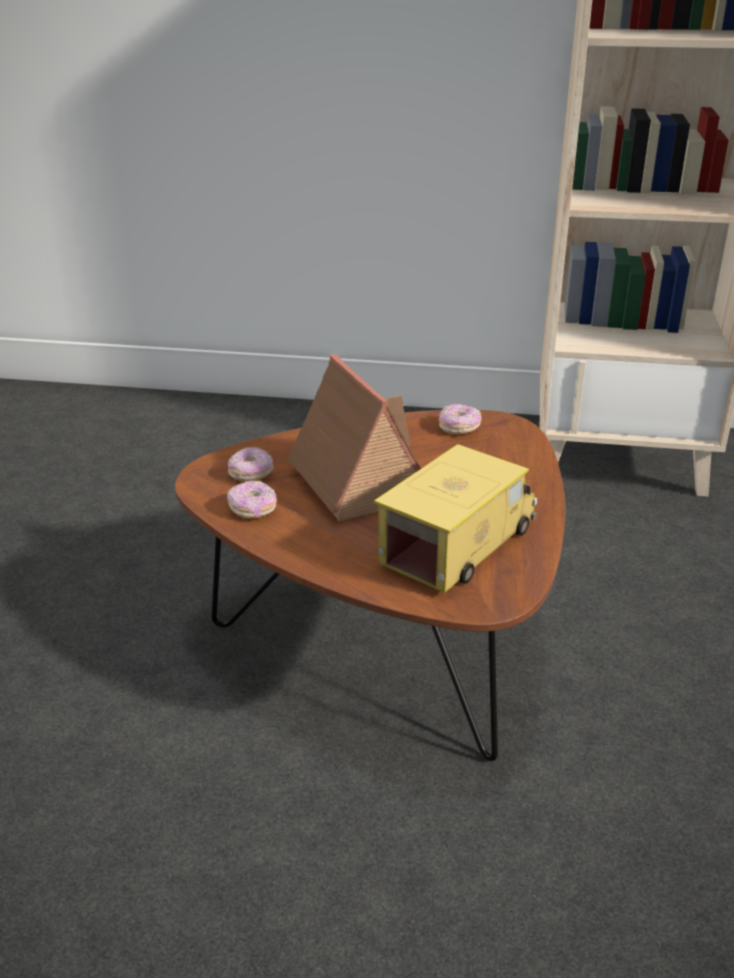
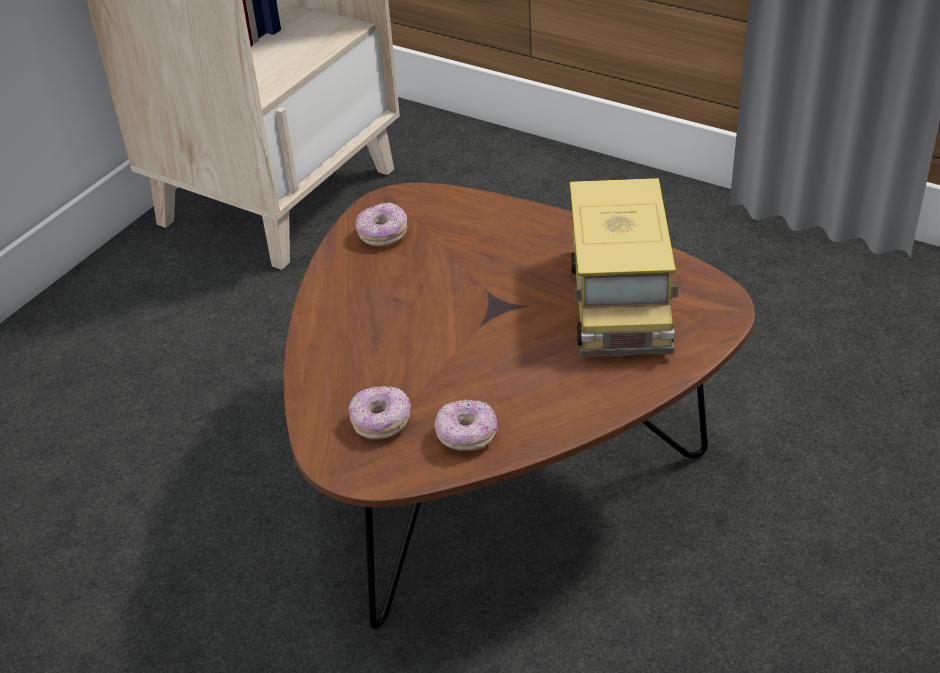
camera: 65 degrees left, 10 degrees up
toy house [287,354,421,522] -> none
toy truck [374,444,537,593] -> toy truck turned 150 degrees counterclockwise [570,178,678,357]

